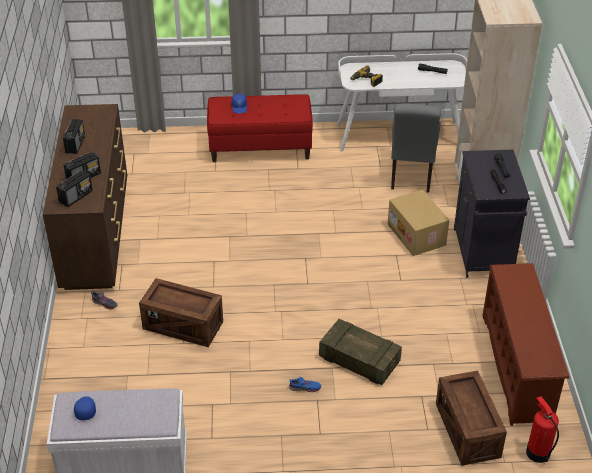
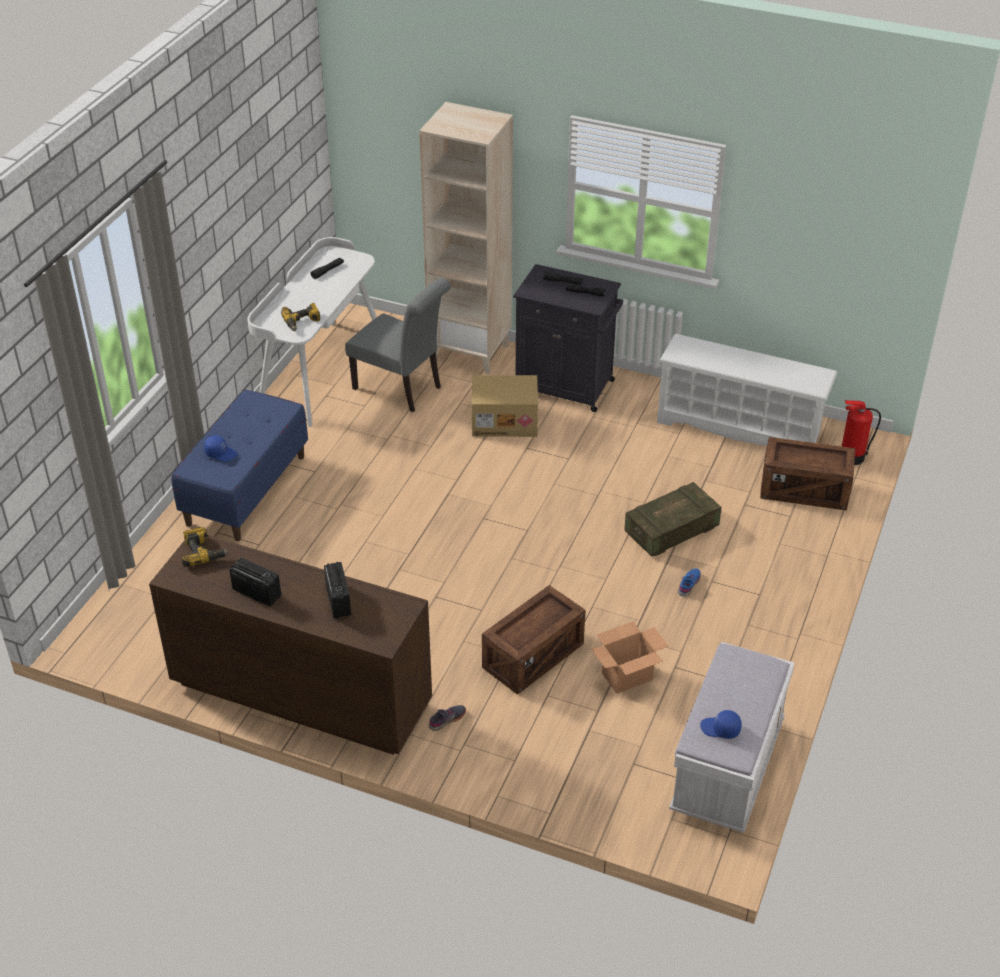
camera: 65 degrees left, 0 degrees up
radio [56,171,92,207] -> none
red bench [207,94,313,162] -> blue bench [171,390,308,541]
brown shoe rack [482,263,570,426] -> white shoe rack [657,334,838,446]
none -> power drill [182,527,229,567]
none -> cardboard box [592,621,668,694]

